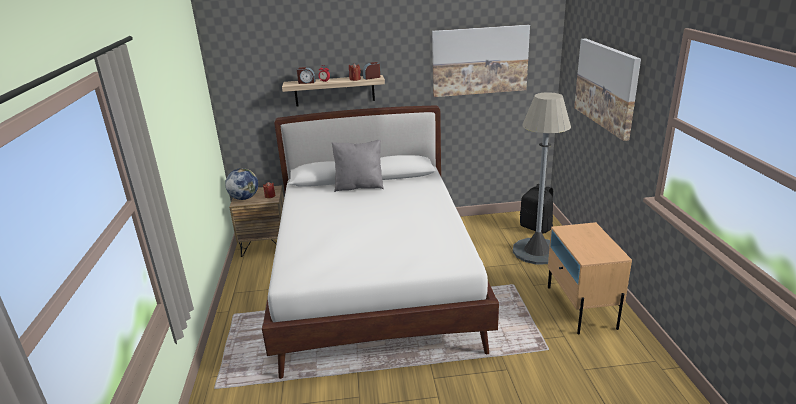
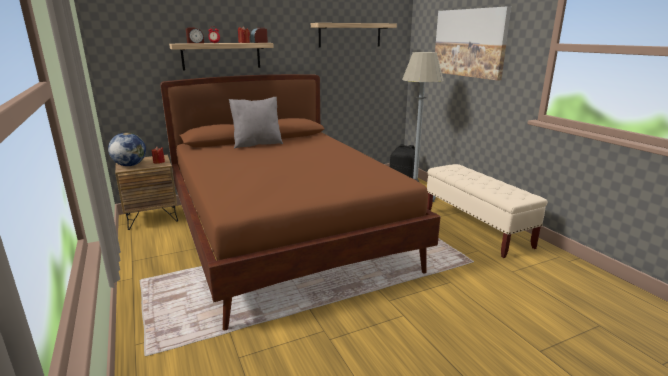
camera: 20 degrees left, 5 degrees down
white bed [262,105,499,379] -> brown bed [160,74,441,330]
picture [432,25,530,97] -> shelf [311,23,397,47]
beige nightstand [548,222,632,334] -> beige bench [427,164,548,258]

